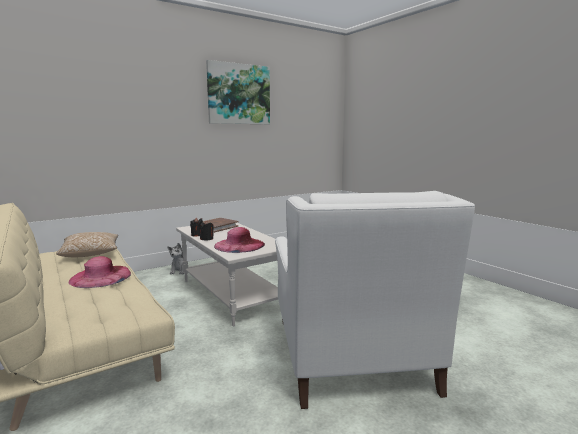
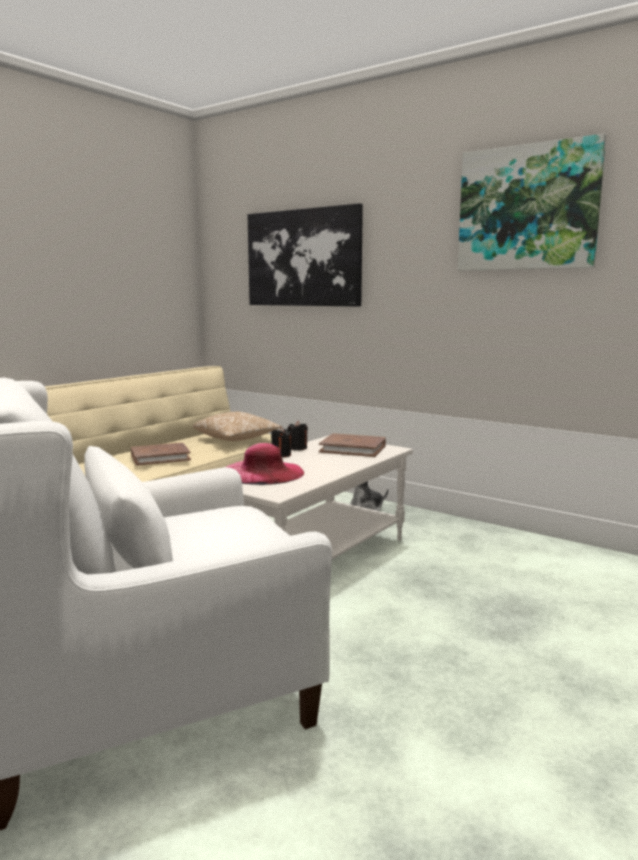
camera: 70 degrees right, 0 degrees up
pink hat [69,256,131,288] -> brown book [131,443,191,466]
none -> picture [248,203,363,307]

